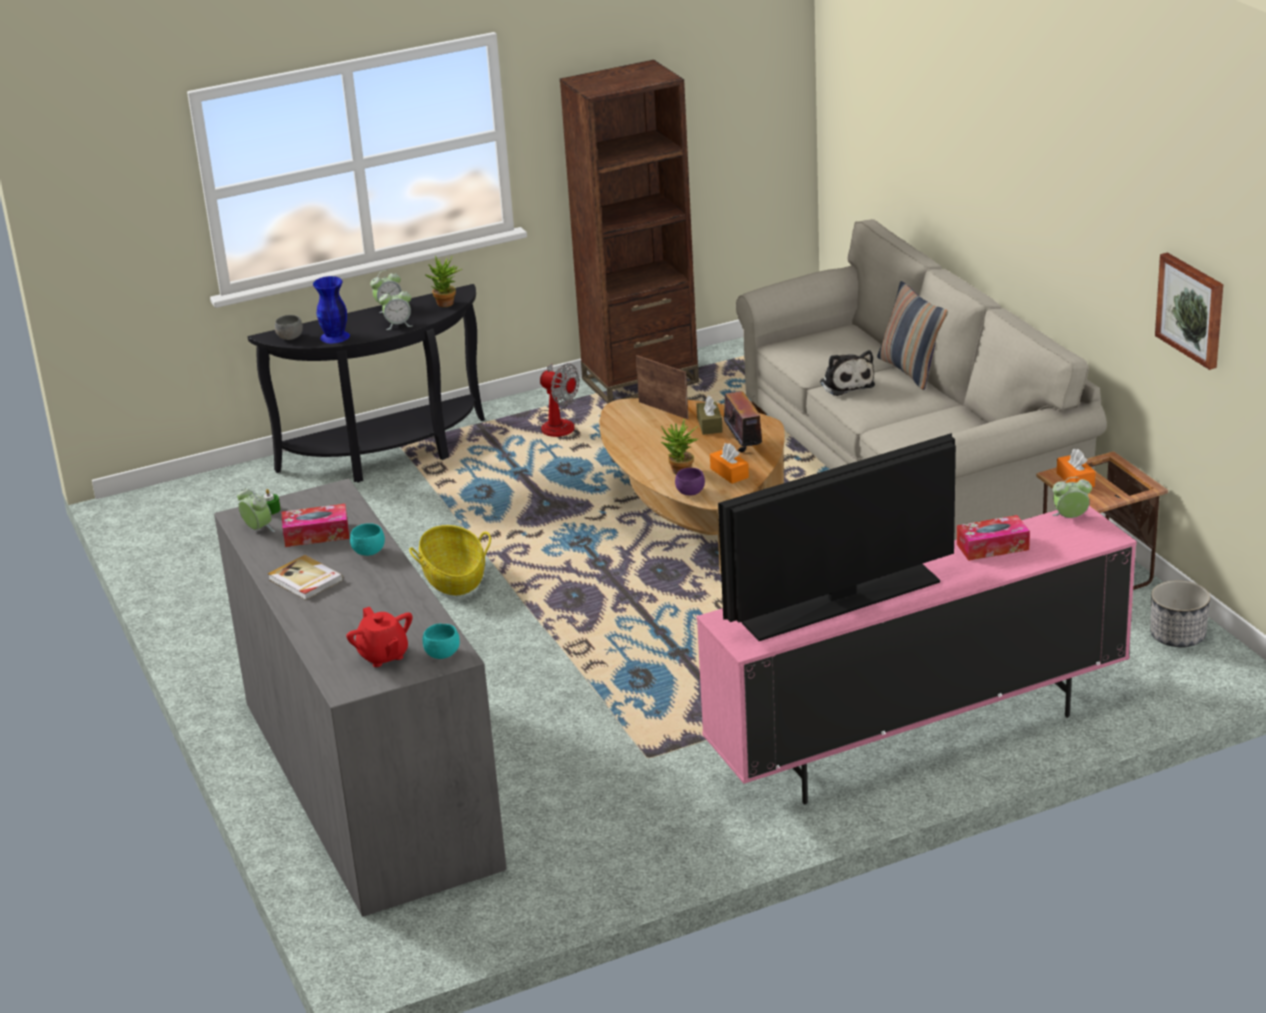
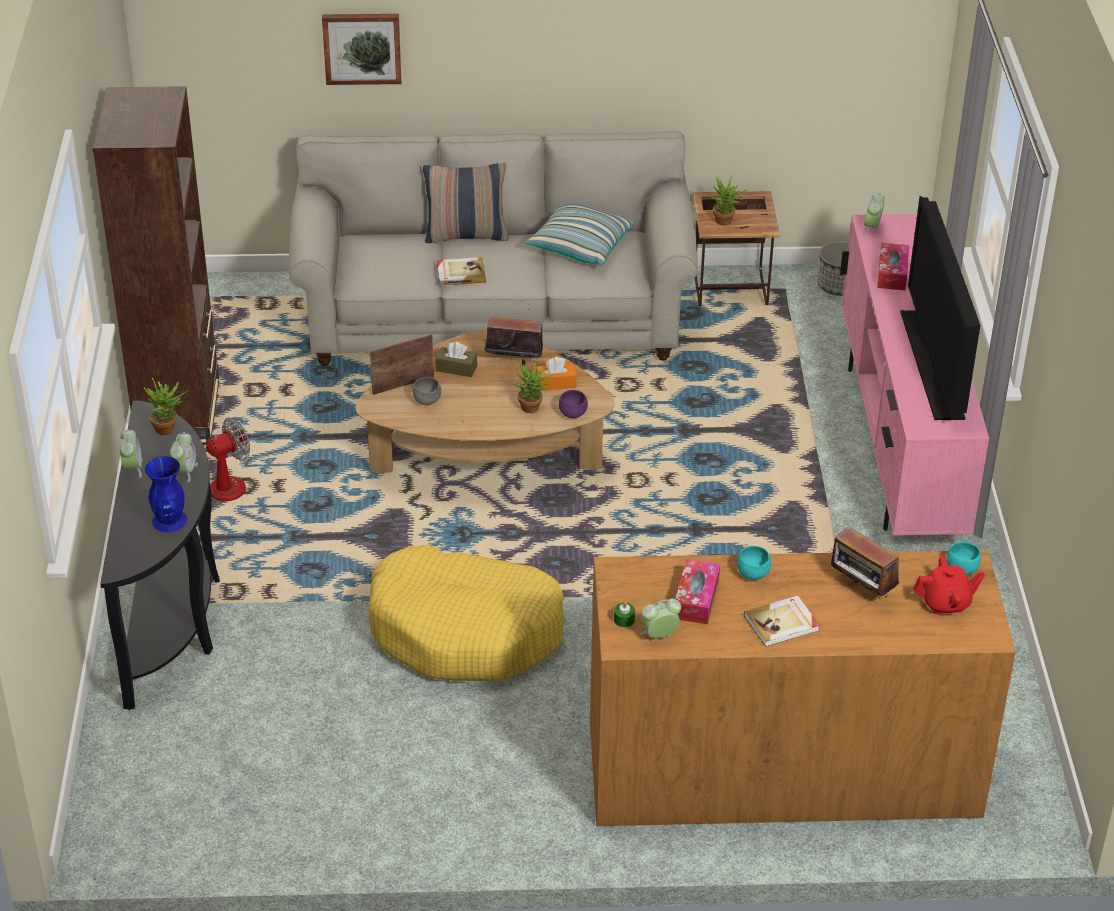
camera: 70 degrees left, 10 degrees up
grey dresser [214,478,507,917] -> brown dresser [590,550,1016,826]
grey bowl [275,315,303,340] -> grey bowl moved to [412,377,441,405]
basket [409,525,491,595] -> yellow dog bed [368,545,565,681]
plush toy [820,350,875,396] -> book [437,257,486,286]
orange tissue box [1057,449,1096,487] -> potted plant [710,176,747,226]
picture [1155,252,1223,370] -> picture moved to [322,14,402,85]
none -> pillow [525,204,635,266]
none -> radio [831,527,899,599]

